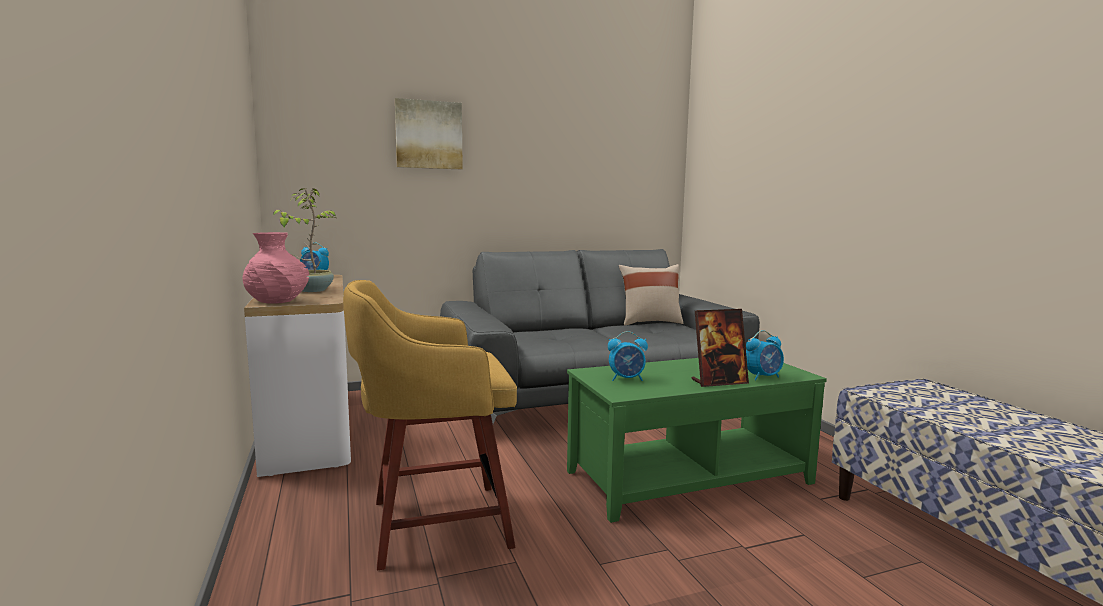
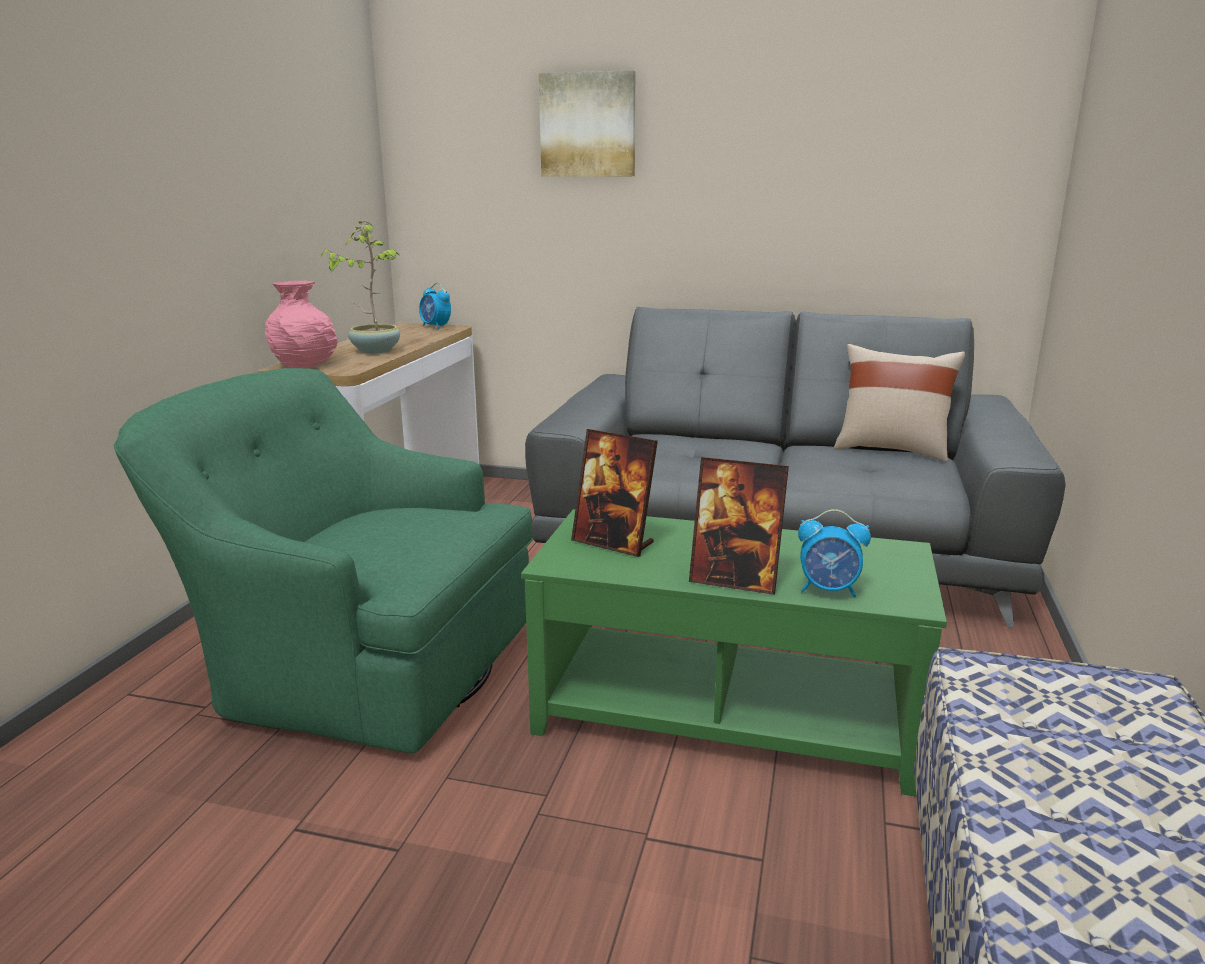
camera: 35 degrees right, 10 degrees up
yellow stool [343,280,517,570] -> green armchair [114,368,533,753]
alarm clock [608,331,648,381] -> picture frame [571,429,658,557]

